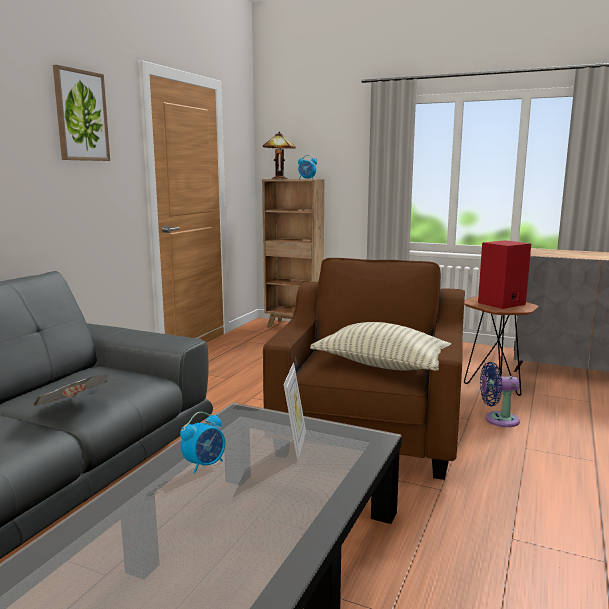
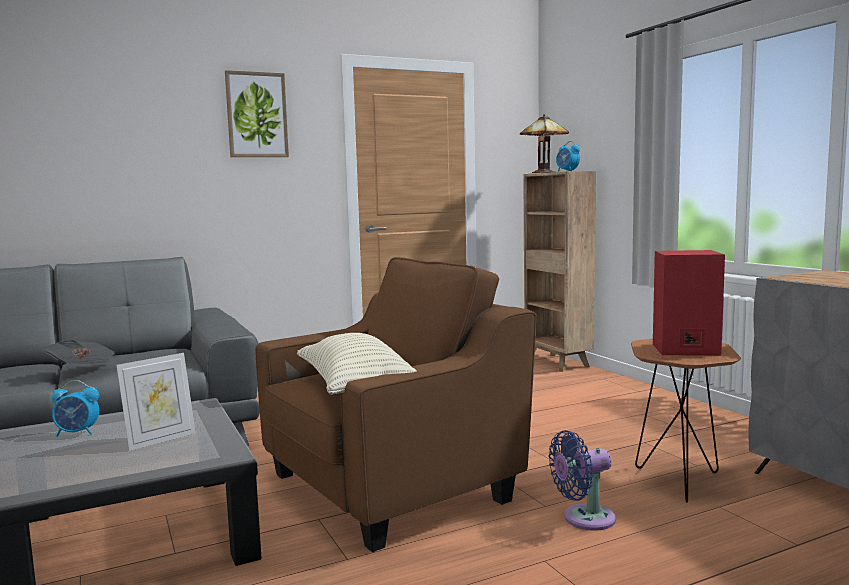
camera: 40 degrees right, 5 degrees down
blue fan [480,362,520,427] -> blue fan turned 60 degrees counterclockwise [549,430,616,530]

